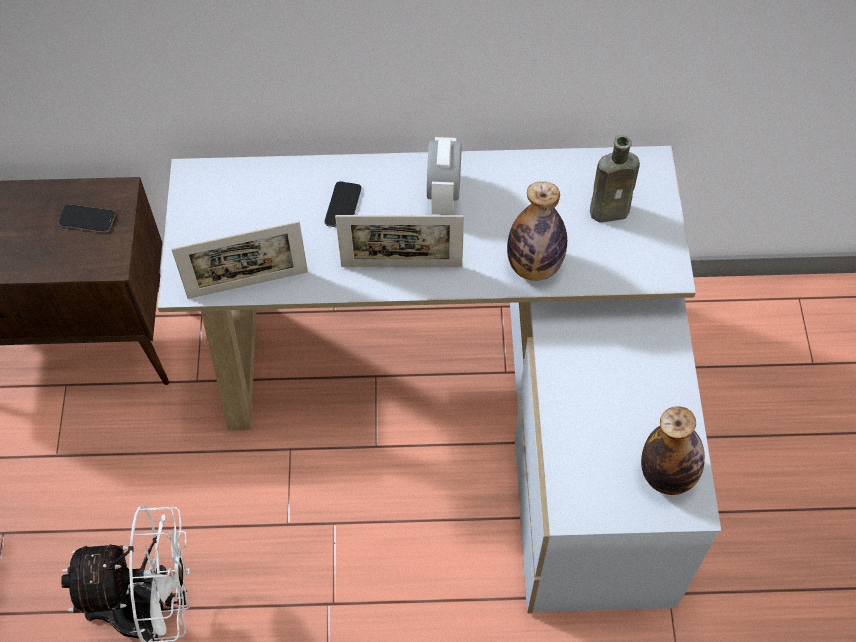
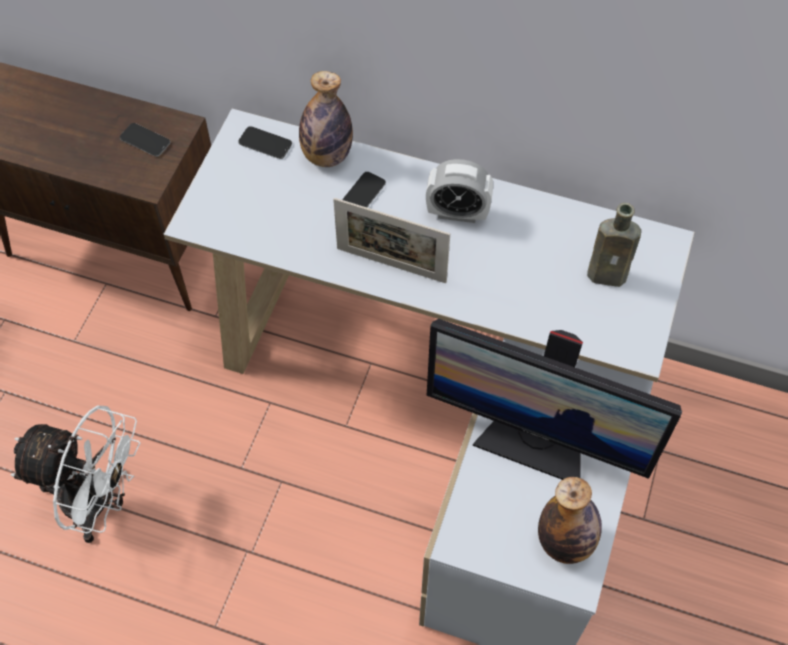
camera: 20 degrees right, 0 degrees up
picture frame [171,221,308,299] -> none
alarm clock [427,137,462,215] -> alarm clock turned 105 degrees counterclockwise [426,159,494,223]
bottle [507,182,567,281] -> bottle moved to [299,71,353,167]
none -> phone [238,126,292,159]
none -> monitor [427,319,682,480]

